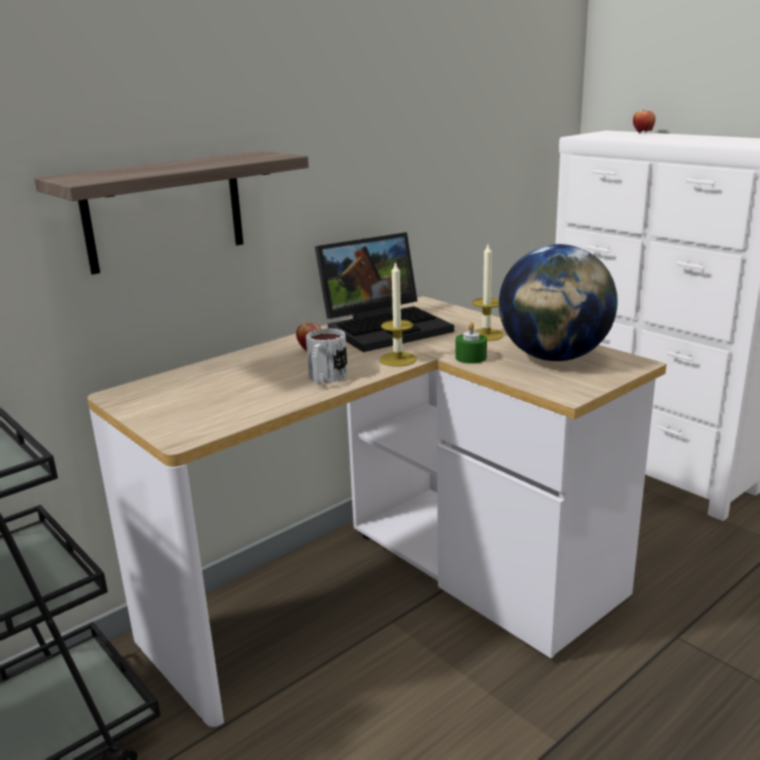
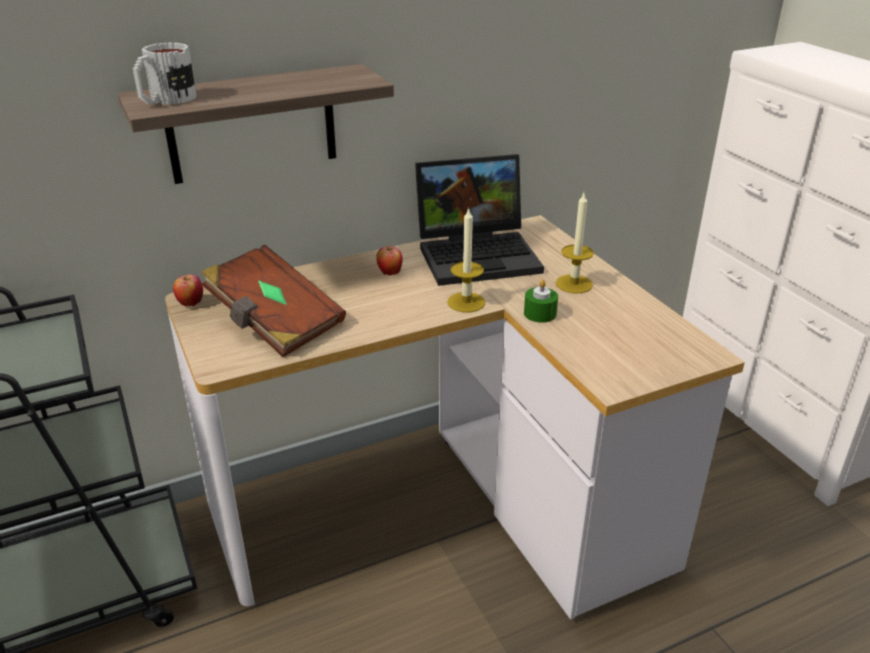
camera: 15 degrees right, 10 degrees up
mug [306,328,348,385] -> mug moved to [133,42,196,105]
globe [499,244,617,361] -> none
apple [633,110,655,133] -> apple moved to [173,275,203,306]
none -> brown book [201,245,346,357]

